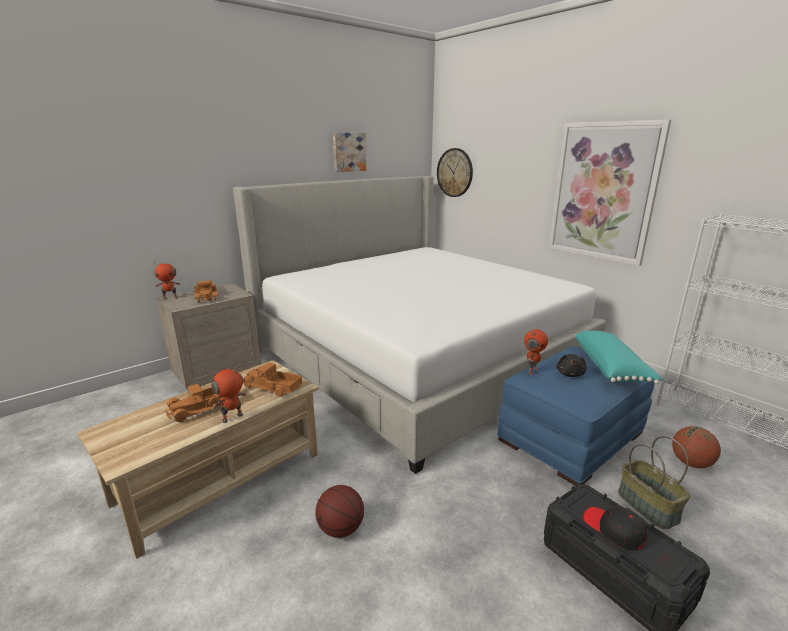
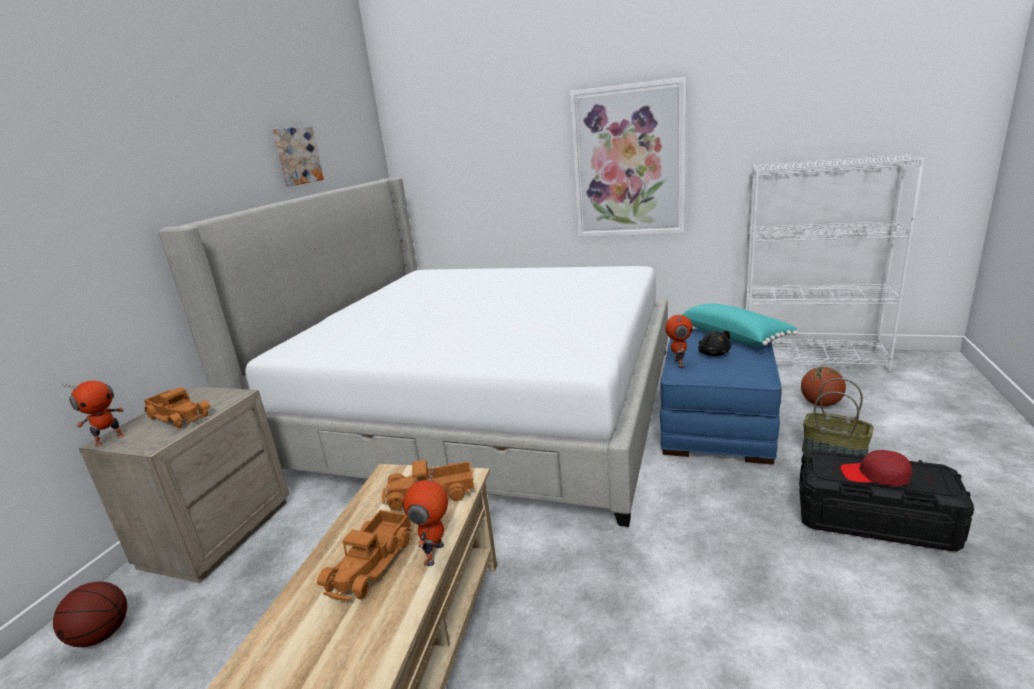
camera: 30 degrees left, 0 degrees up
basketball [315,485,364,538] -> basketball moved to [53,582,127,647]
wall clock [437,148,473,197] -> none
black cap [583,507,648,551] -> red cap [840,450,912,486]

